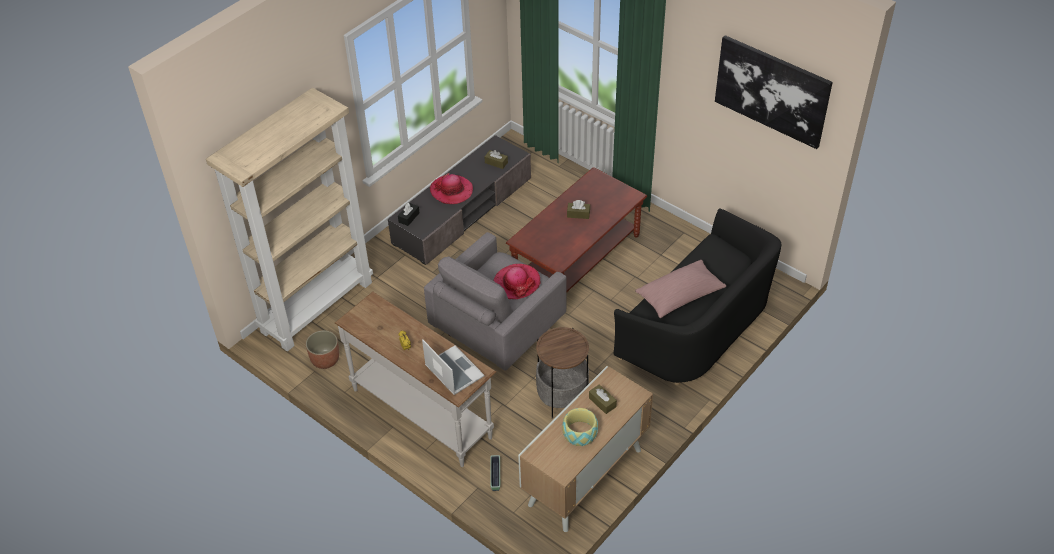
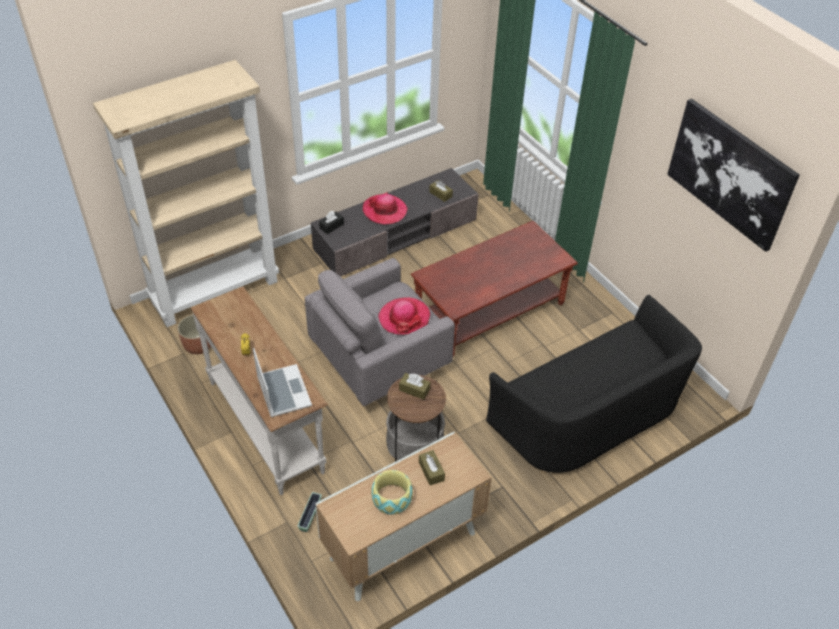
camera: 15 degrees right, 0 degrees up
brown tissue box [567,200,590,219] -> brown tissue box moved to [399,373,430,400]
pink pillow [635,260,726,318] -> none

